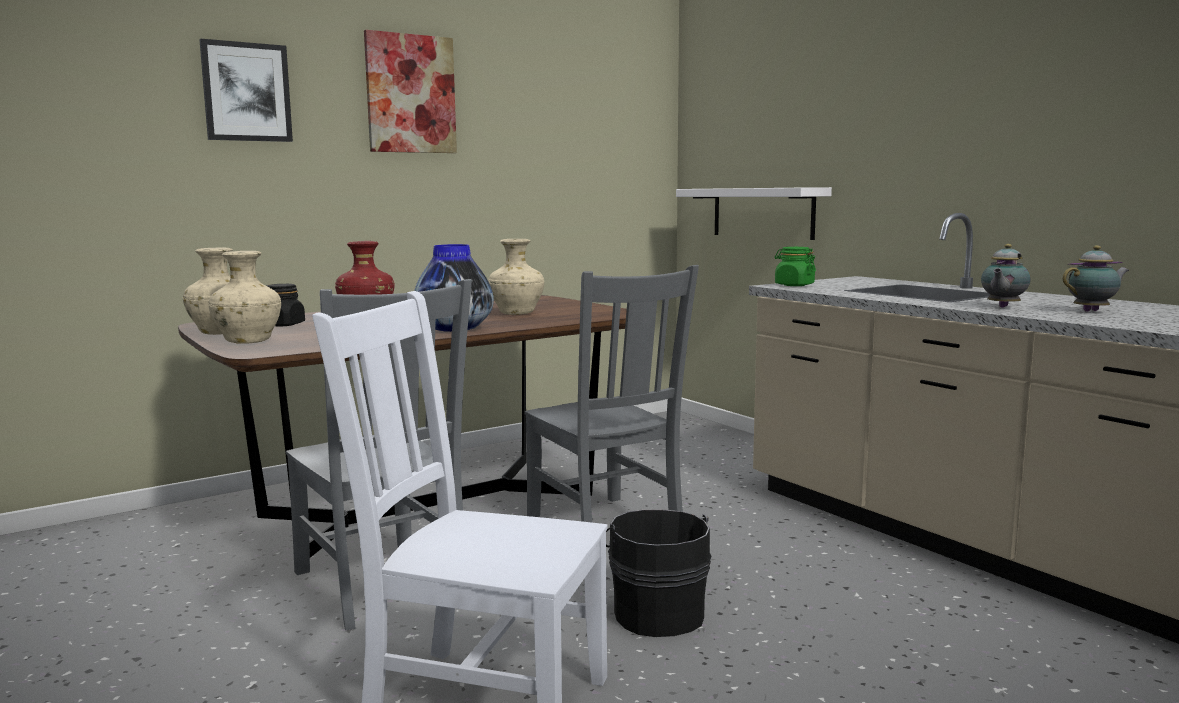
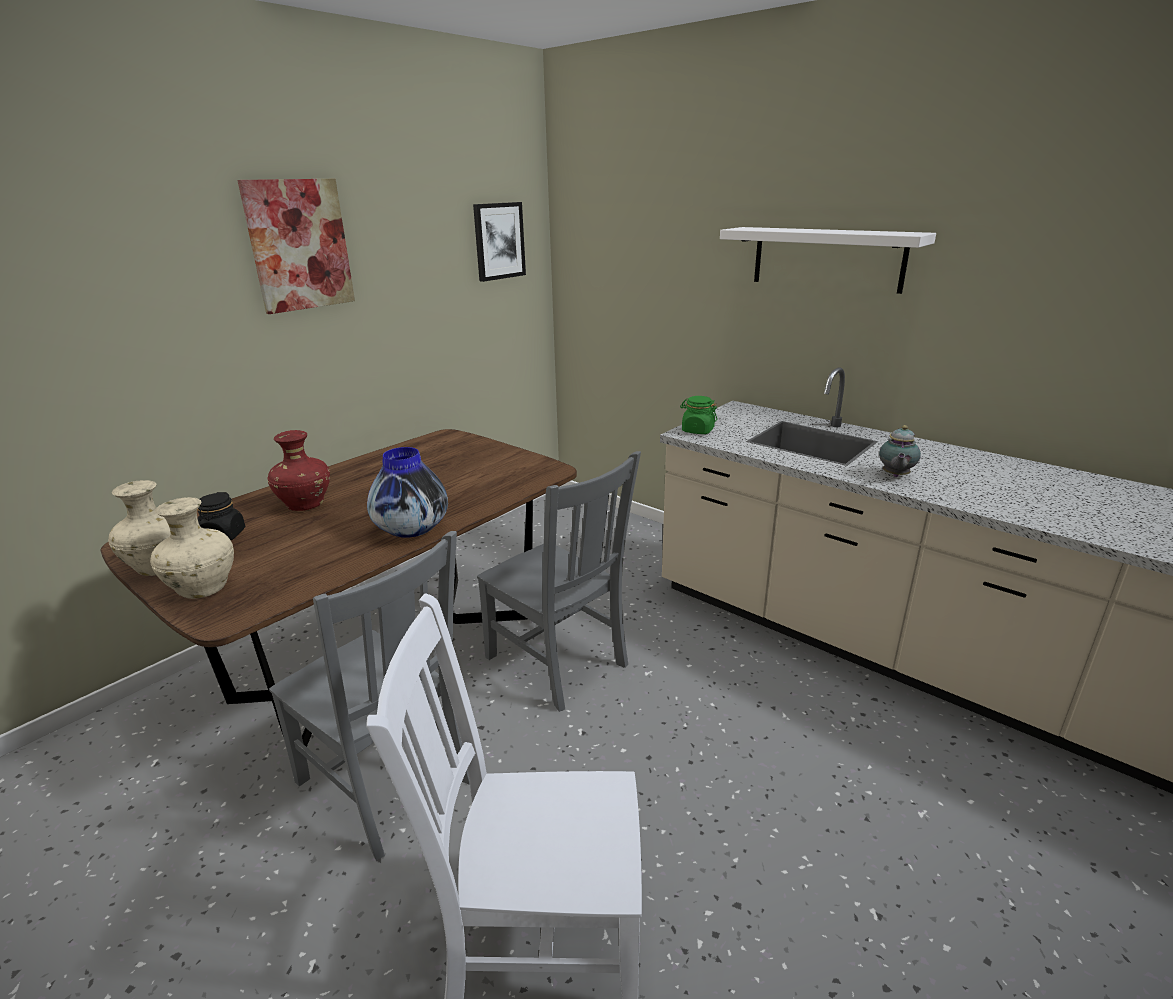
camera: 15 degrees left, 15 degrees up
picture [199,39,293,142] -> picture moved to [473,202,526,282]
beige vase [488,239,544,315] -> none
black bucket [606,509,711,637] -> none
white shelf [676,187,832,240] -> white shelf moved to [720,227,936,294]
teapot [1063,245,1129,311] -> none

